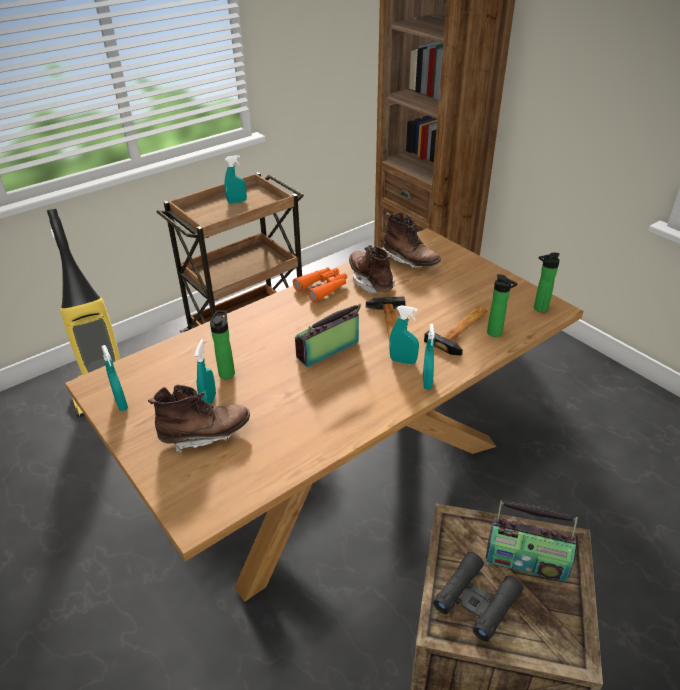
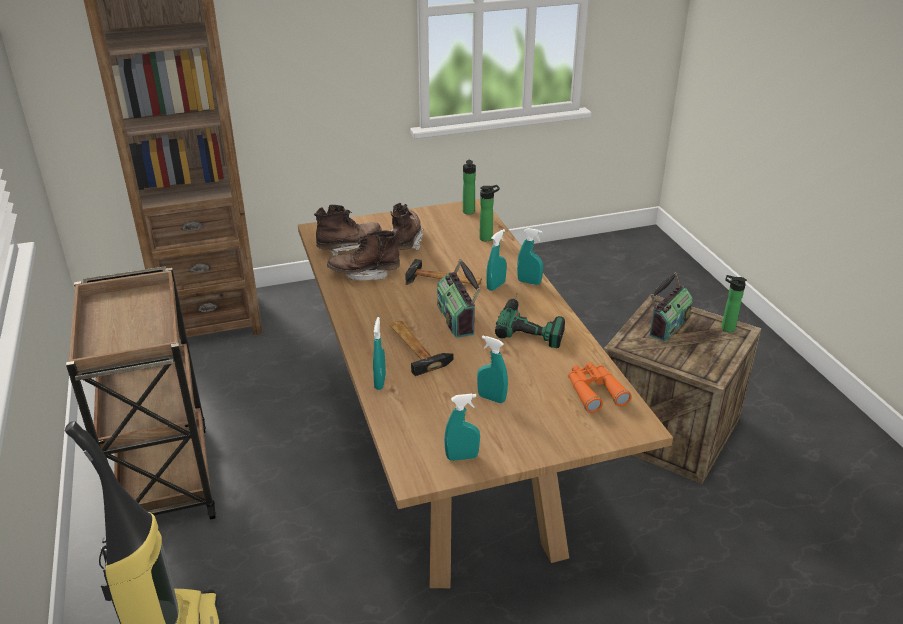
camera: 70 degrees left, 5 degrees down
brown boot [148,385,250,454] -> brown boot moved to [391,203,424,250]
bottle [210,311,235,379] -> bottle moved to [721,275,747,332]
turquoise spray bottle [224,155,247,204] -> turquoise spray bottle moved to [373,317,386,390]
orange binoculars [293,267,347,303] -> orange binoculars moved to [568,362,632,413]
hammer [424,306,488,356] -> hammer moved to [390,321,454,376]
black binoculars [433,552,524,642] -> none
none -> power drill [495,293,565,348]

